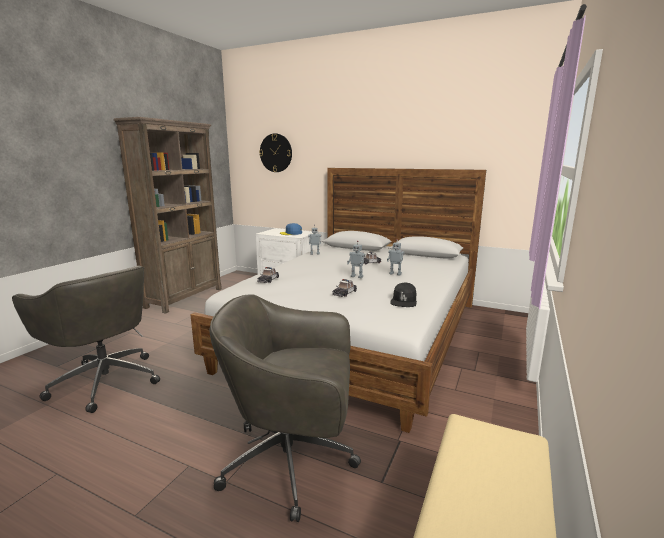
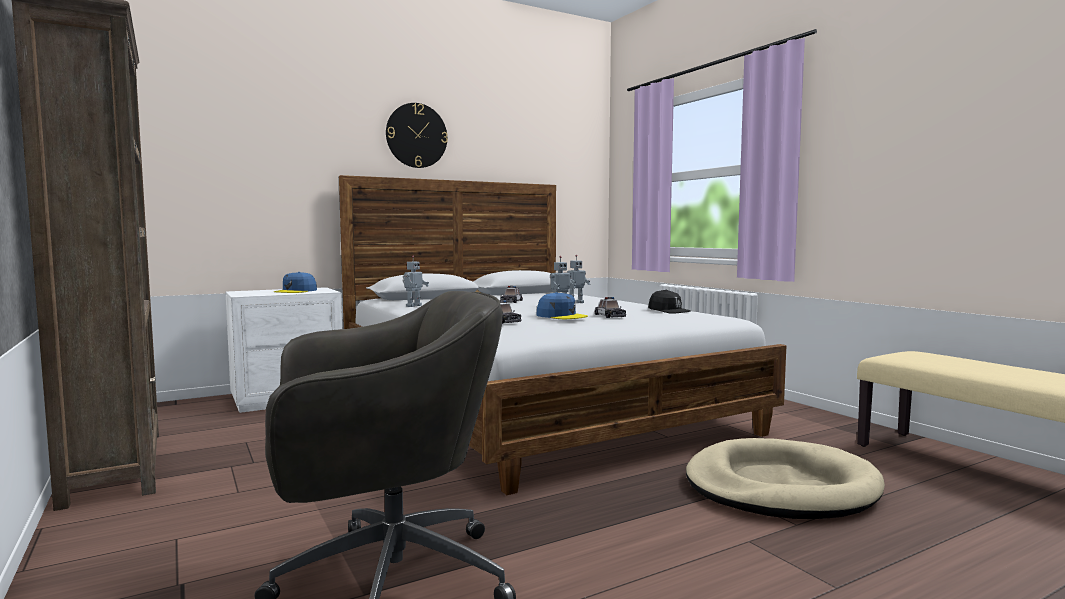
camera: 55 degrees left, 10 degrees down
grey office chair [209,294,361,522] -> beige dog bed [686,438,885,519]
wall clock [259,133,292,172] -> wall clock moved to [386,103,448,168]
none -> blue cap [536,292,588,319]

